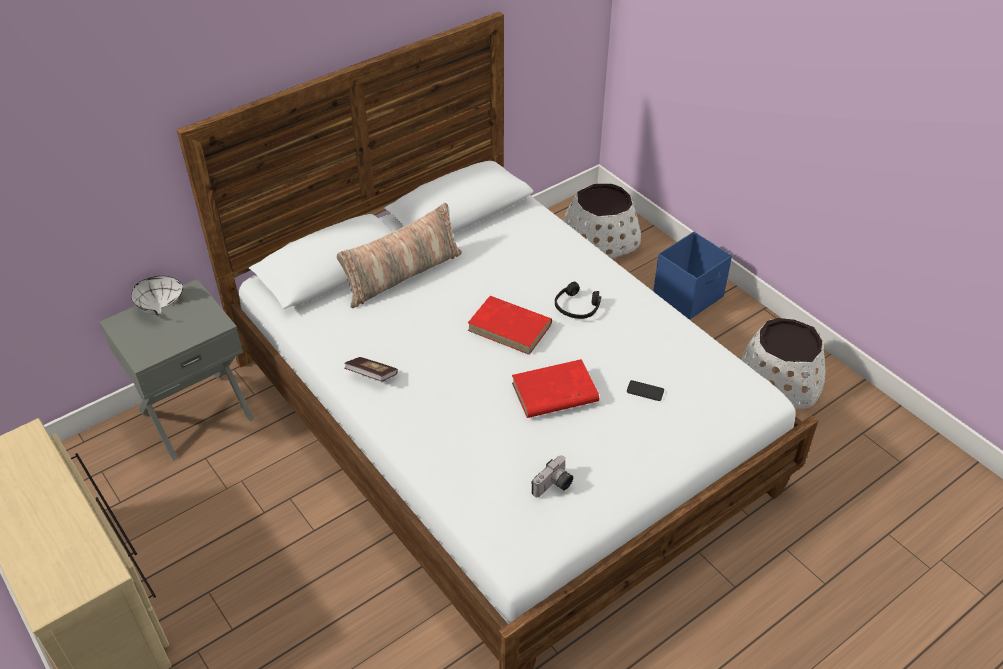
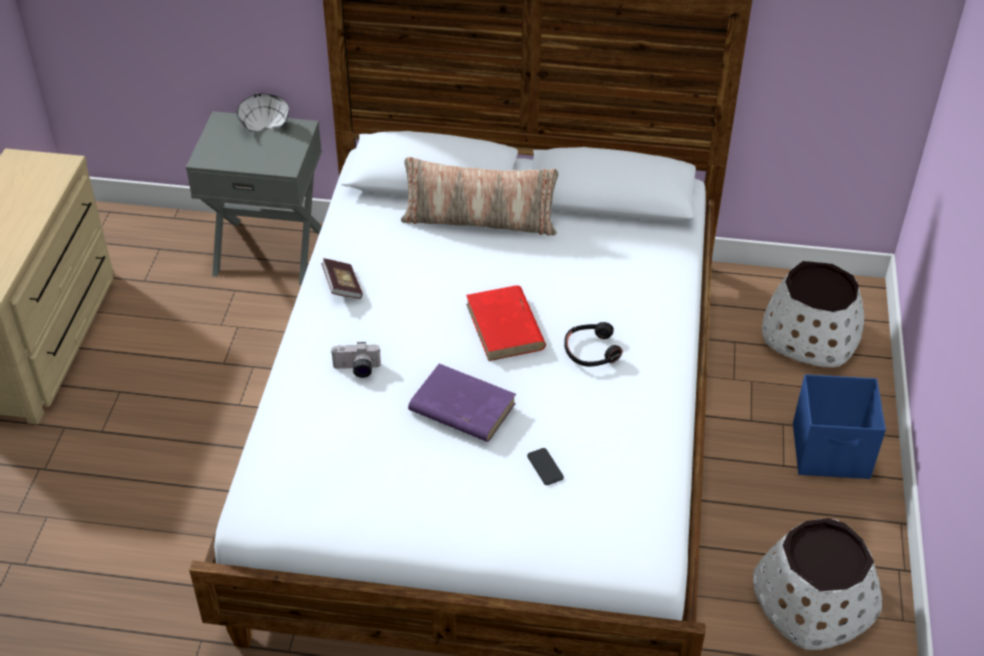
camera: 45 degrees right, 0 degrees up
red book [512,359,599,418] -> purple book [408,364,516,442]
camera [531,455,573,497] -> camera moved to [331,342,381,378]

